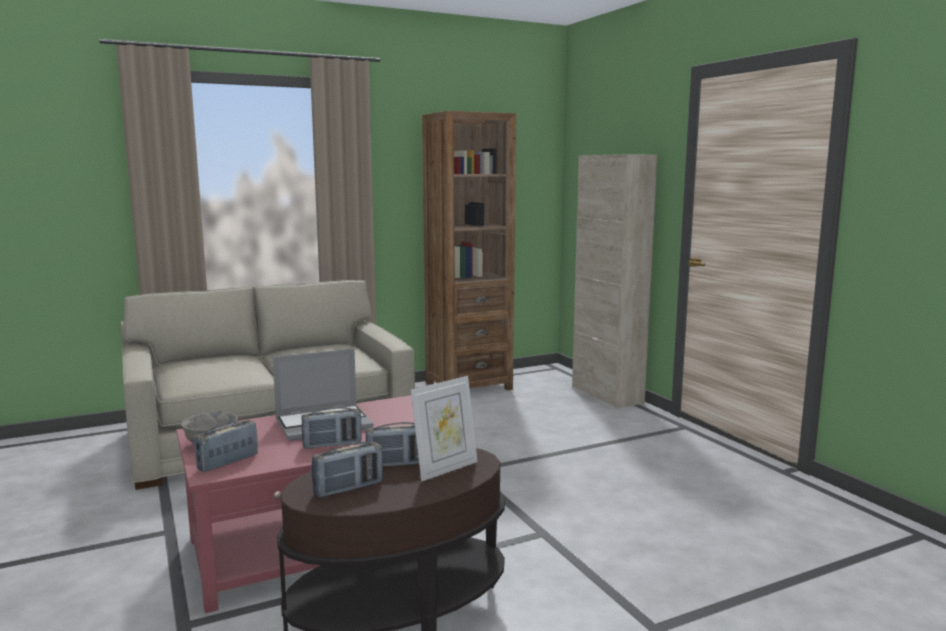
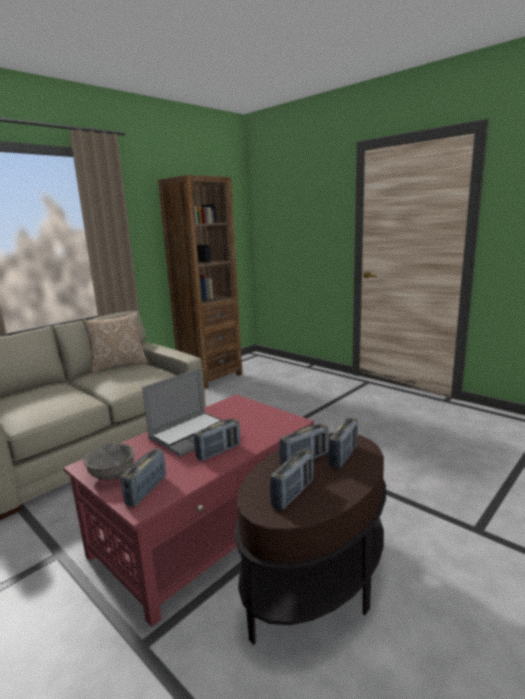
camera: 20 degrees left, 5 degrees up
picture frame [411,376,477,481] -> radio [329,418,358,469]
beige cabinet [572,154,657,408] -> none
none -> pillow [83,312,148,373]

